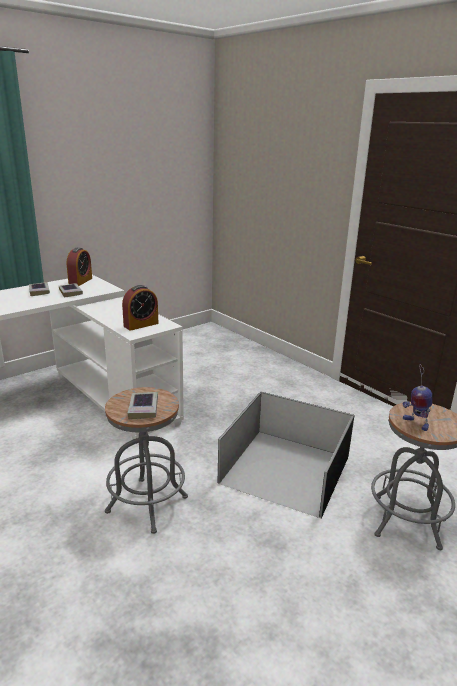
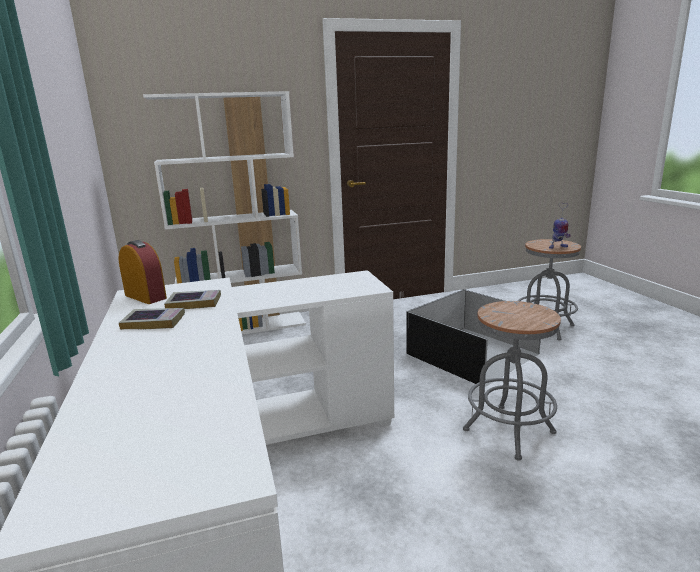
camera: 65 degrees left, 5 degrees down
alarm clock [122,285,159,331] -> none
book [128,392,158,419] -> none
none -> white bookcase [143,91,306,335]

